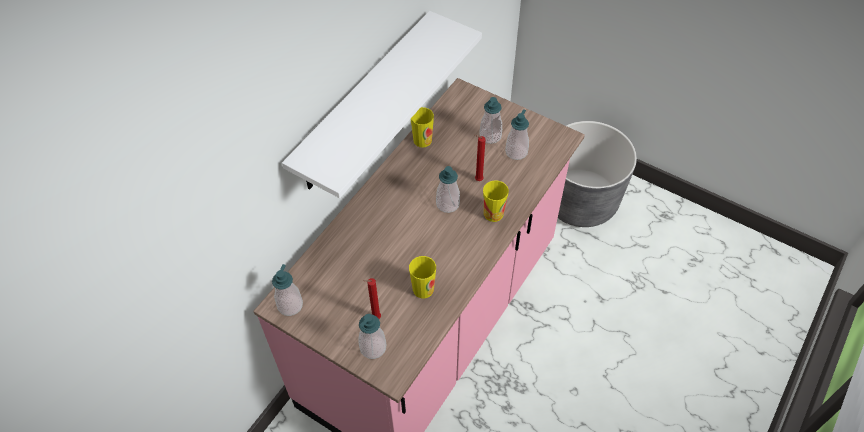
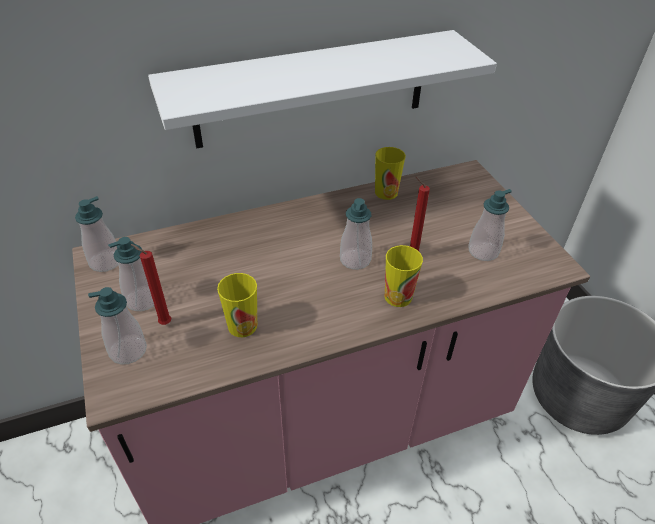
camera: 35 degrees right, 10 degrees down
soap dispenser [479,97,502,144] -> soap dispenser moved to [108,237,154,311]

